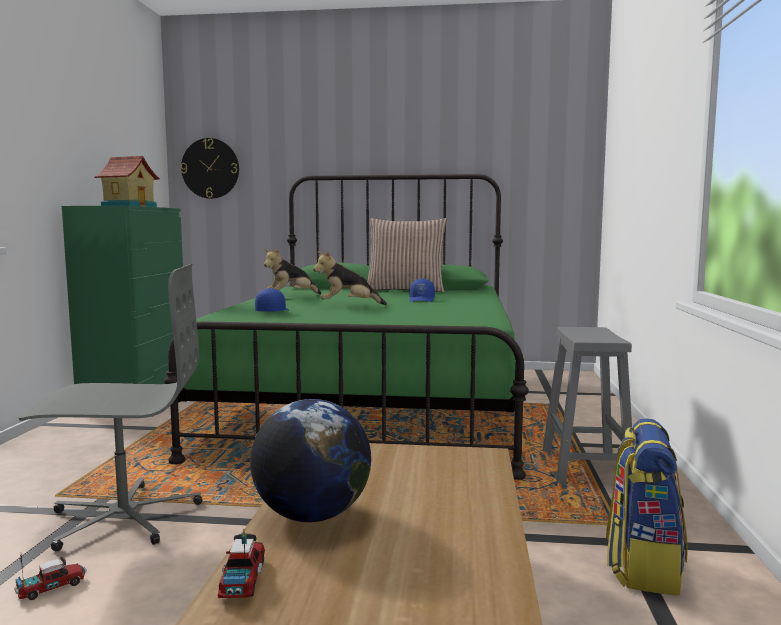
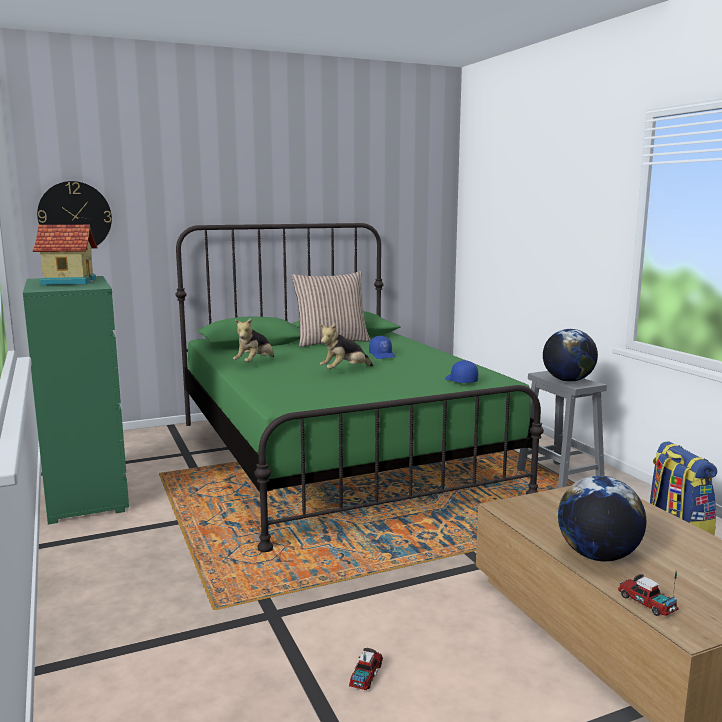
camera: 30 degrees left, 5 degrees up
grey office chair [18,264,202,551] -> none
blue cap [255,288,289,312] -> blue cap moved to [445,360,478,383]
none -> globe [543,329,598,382]

